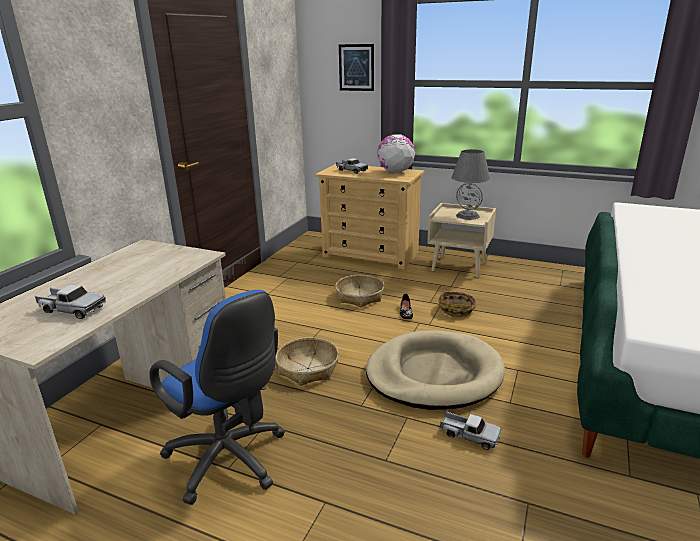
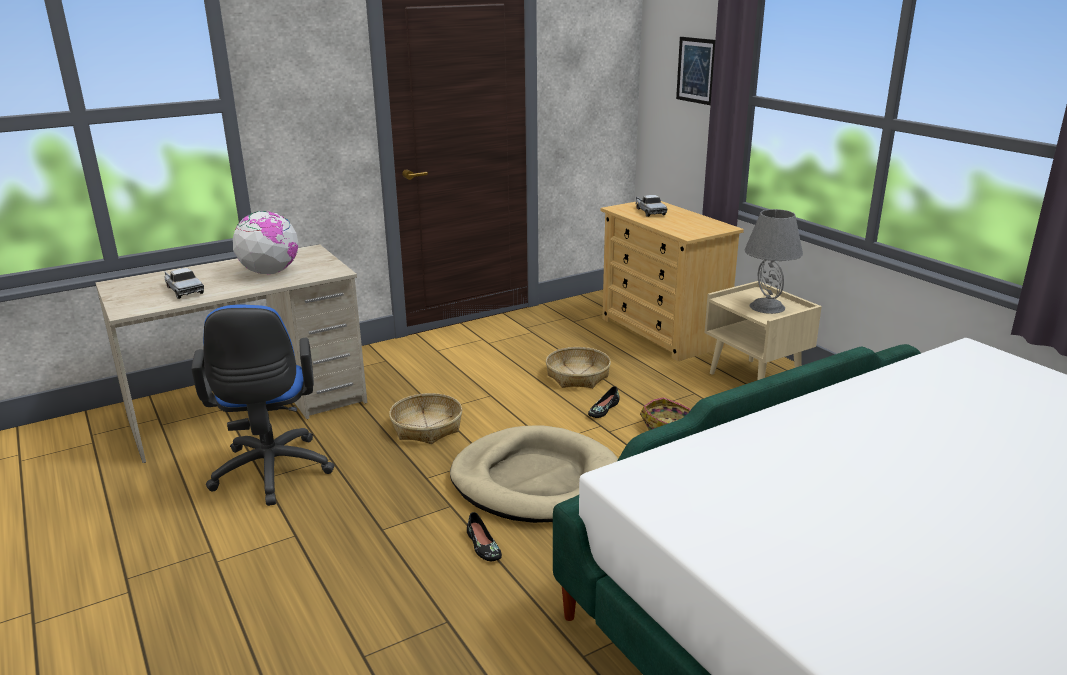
camera: 35 degrees right, 0 degrees up
globe [377,134,415,173] -> globe moved to [233,211,298,274]
toy truck [440,411,501,450] -> black shoe [467,512,502,561]

